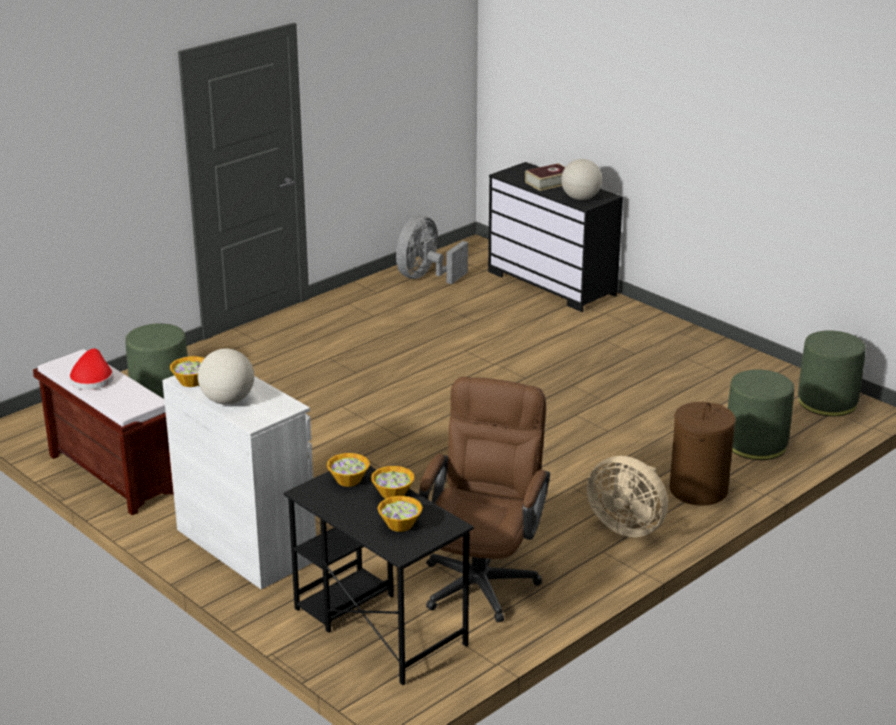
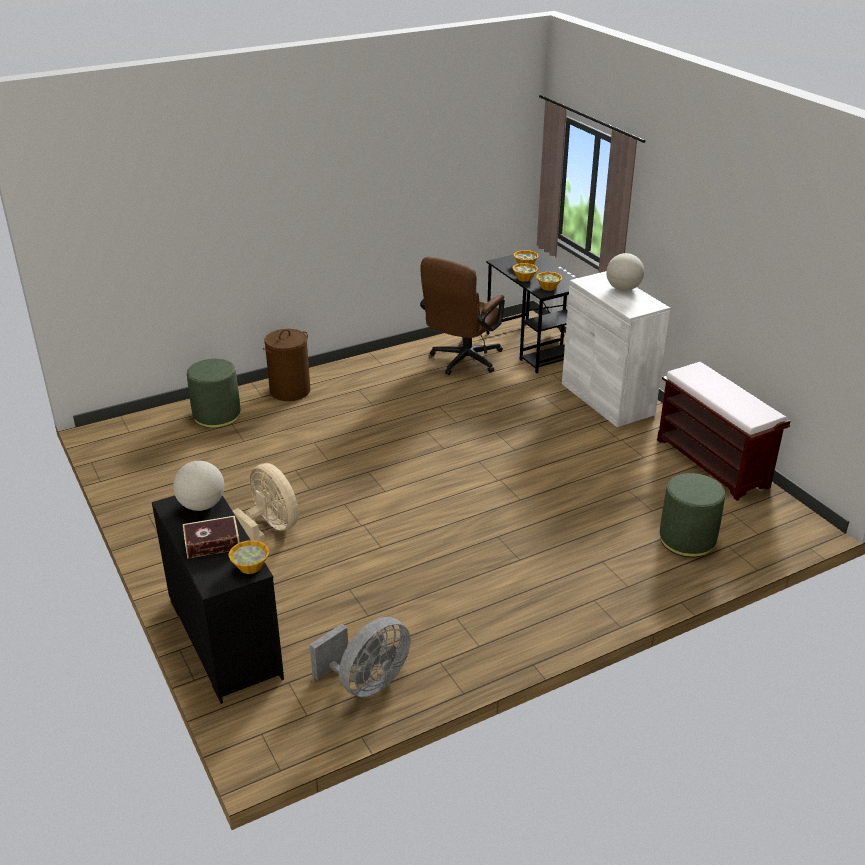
camera: 165 degrees left, 5 degrees up
red hat [69,348,113,390] -> none
bowl [170,356,204,387] -> bowl moved to [228,540,269,574]
beige fan [587,456,668,537] -> beige fan moved to [233,463,299,541]
green ottoman [798,330,866,416] -> none

